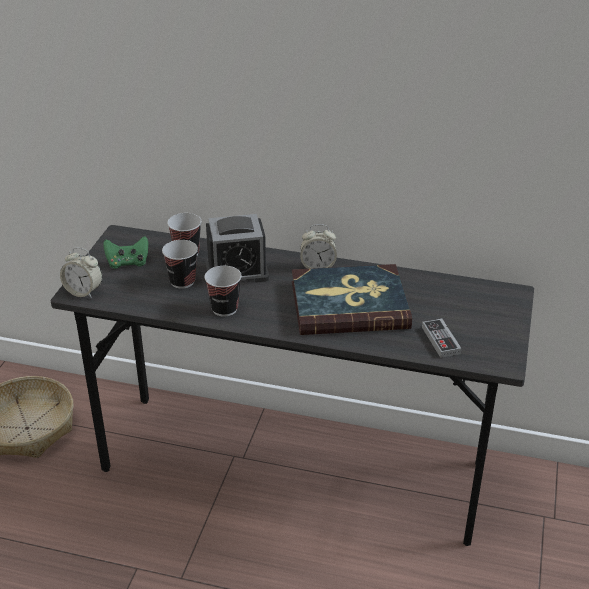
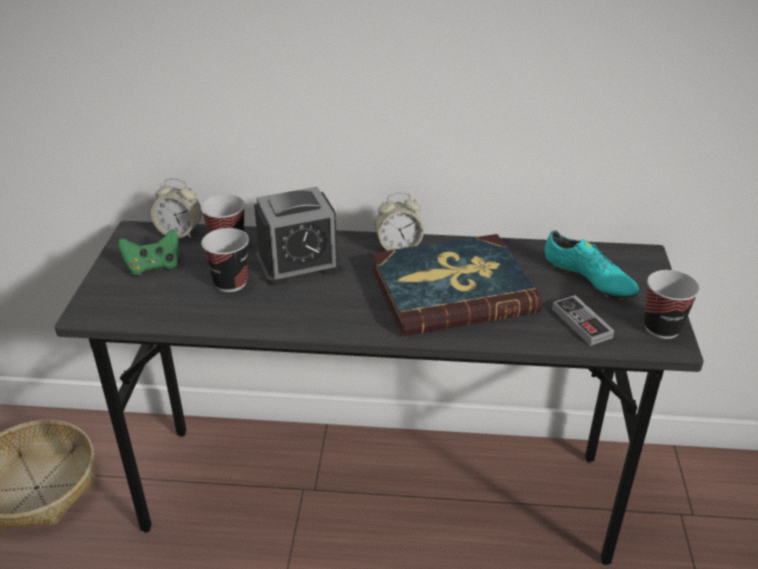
camera: 10 degrees left, 0 degrees up
alarm clock [60,248,102,299] -> alarm clock moved to [151,178,202,239]
cup [204,266,242,317] -> cup moved to [644,270,700,339]
none -> turquoise shoe [545,230,639,300]

